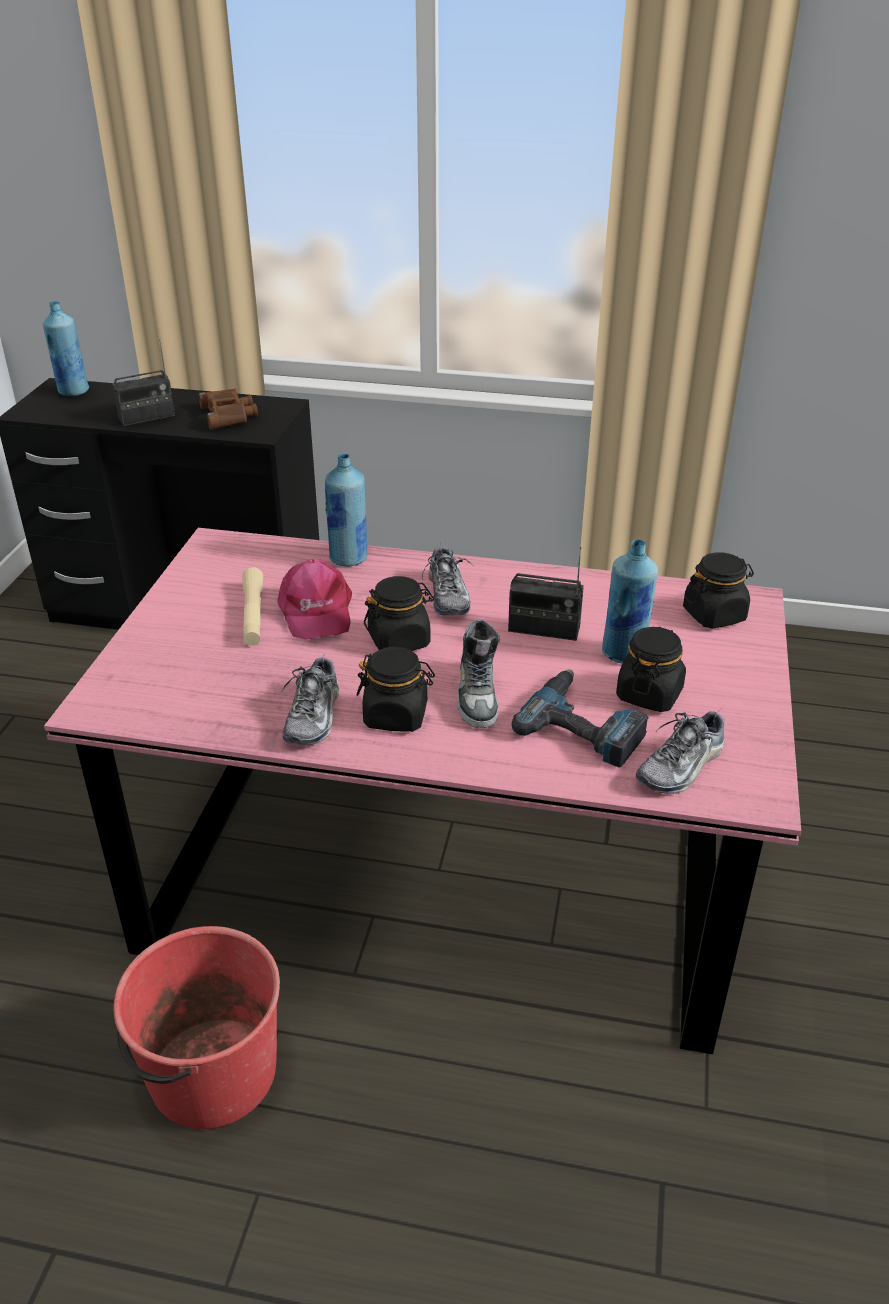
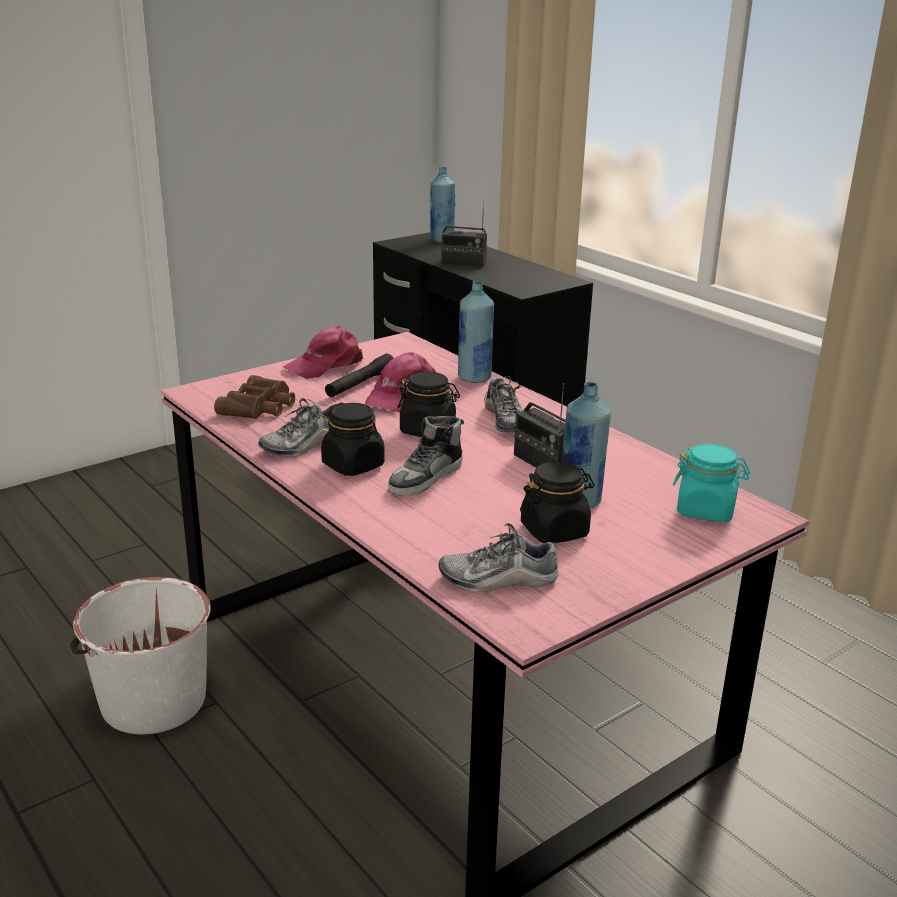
camera: 40 degrees right, 10 degrees down
red bucket [113,926,280,1129] -> white bucket [70,577,211,734]
brown binoculars [198,388,258,430] -> brown binoculars moved to [214,375,295,419]
beige flashlight [242,567,263,646] -> black flashlight [325,354,394,397]
shoe [422,543,474,616] -> shoe turned 45 degrees counterclockwise [484,375,531,432]
power drill [512,669,649,768] -> none
black jar [683,552,754,629] -> turquoise jar [673,444,750,522]
none -> pink cap [283,325,363,379]

